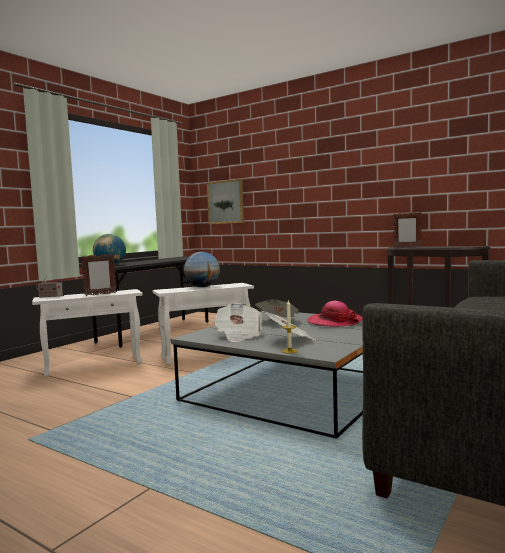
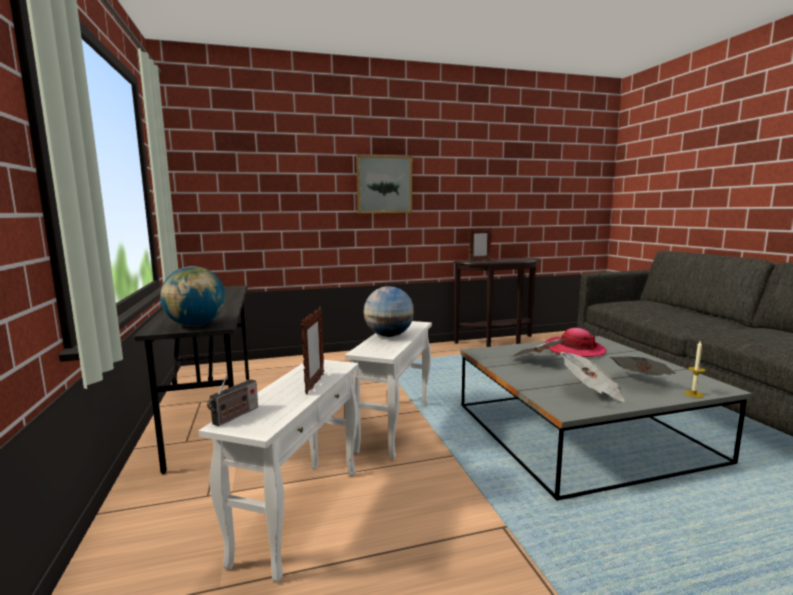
camera: 50 degrees left, 5 degrees up
picture [207,179,244,224] -> picture moved to [356,155,412,213]

